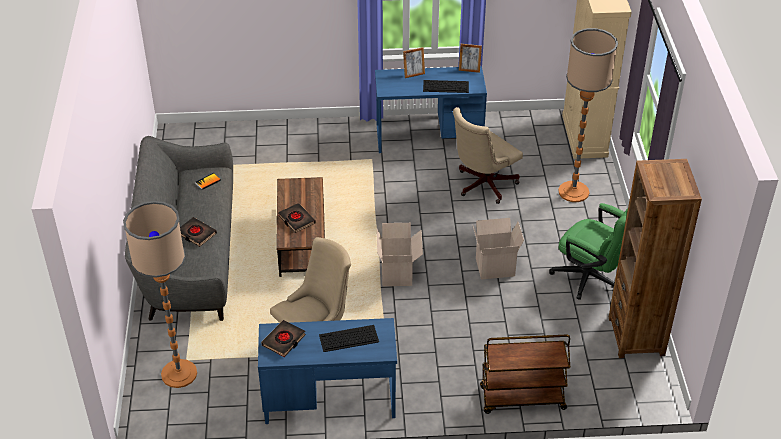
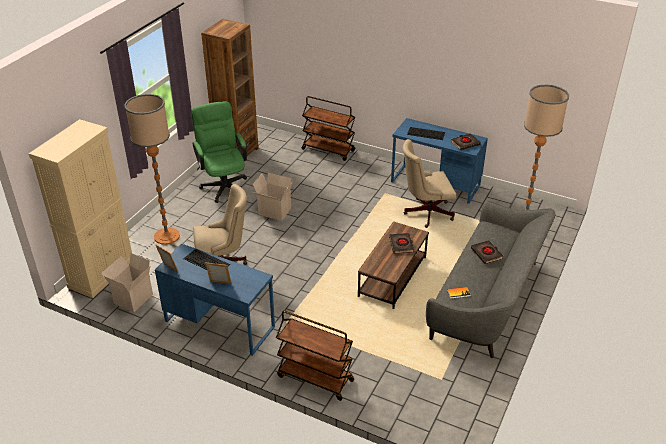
camera: 150 degrees left, 5 degrees down
cardboard box [377,223,423,286] -> cardboard box moved to [101,253,153,312]
none -> brown cart [276,311,354,401]

